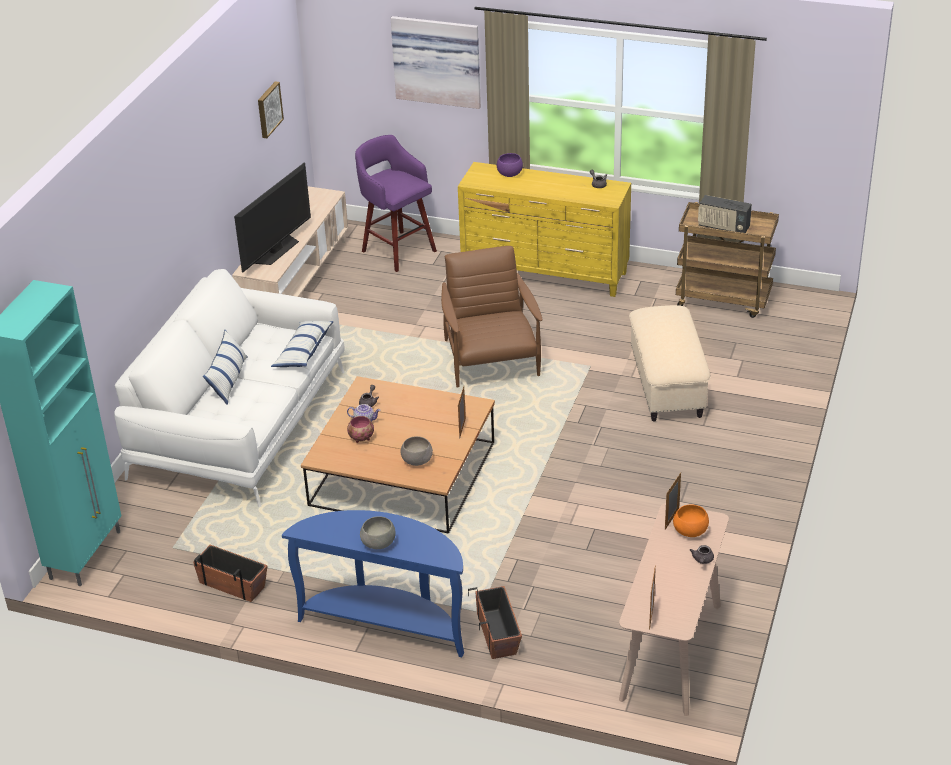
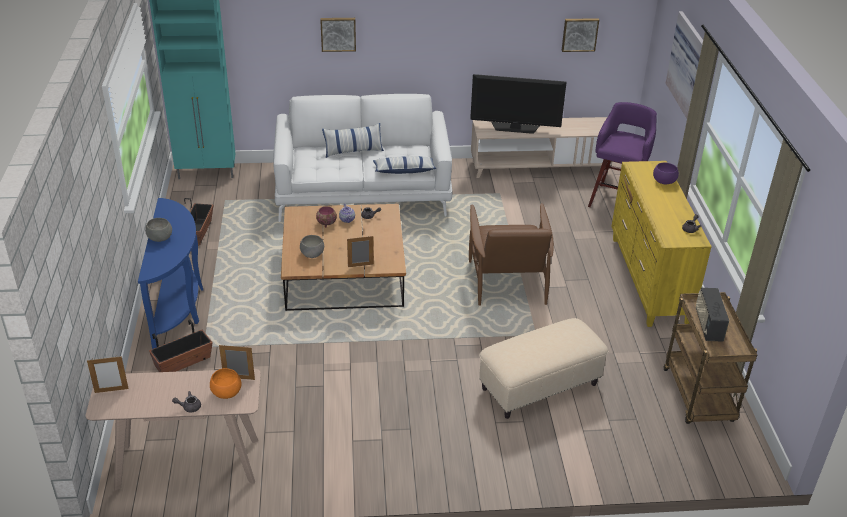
camera: 65 degrees right, 0 degrees up
brown armchair [441,246,543,388] -> brown armchair turned 120 degrees clockwise [469,203,554,306]
none -> picture [320,18,356,52]

